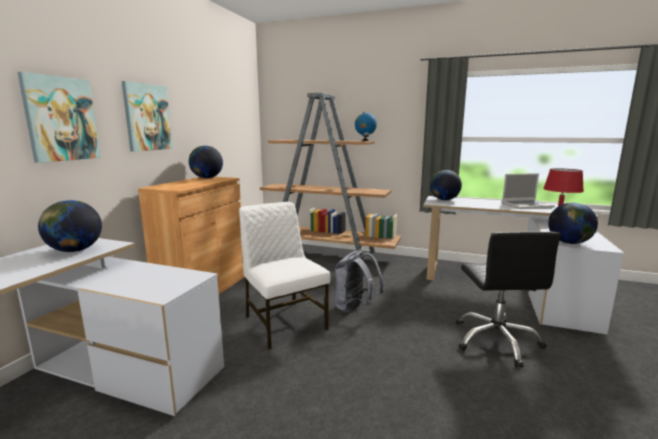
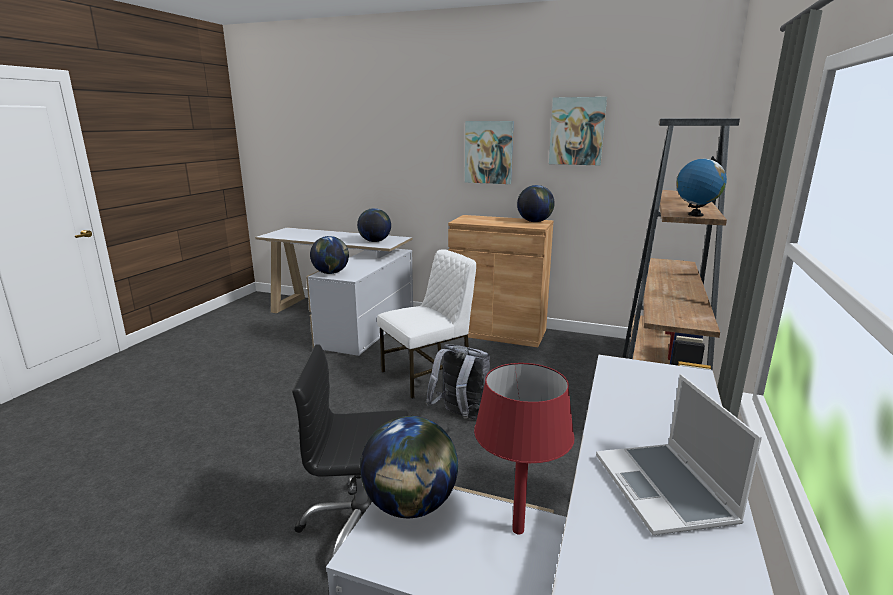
camera: 90 degrees right, 5 degrees up
picture [17,72,101,163] -> picture moved to [549,97,607,165]
globe [430,170,462,200] -> globe moved to [310,236,349,274]

